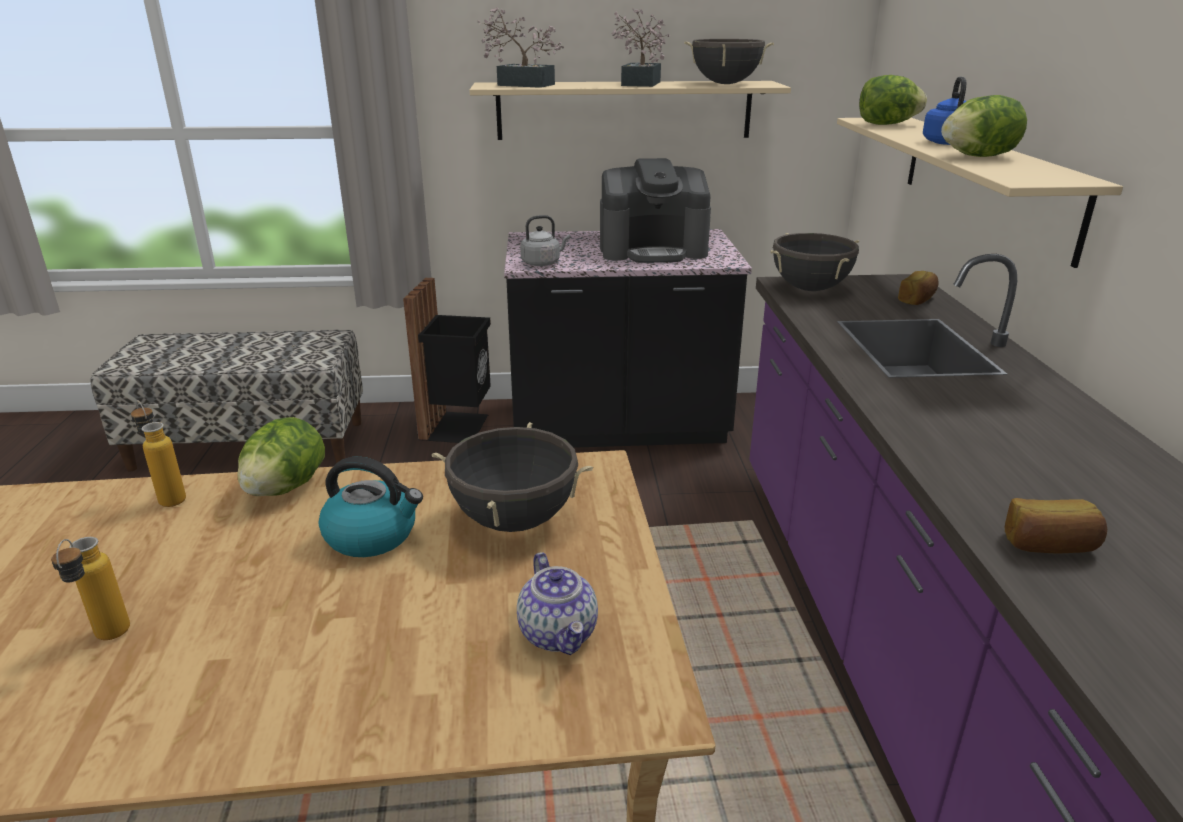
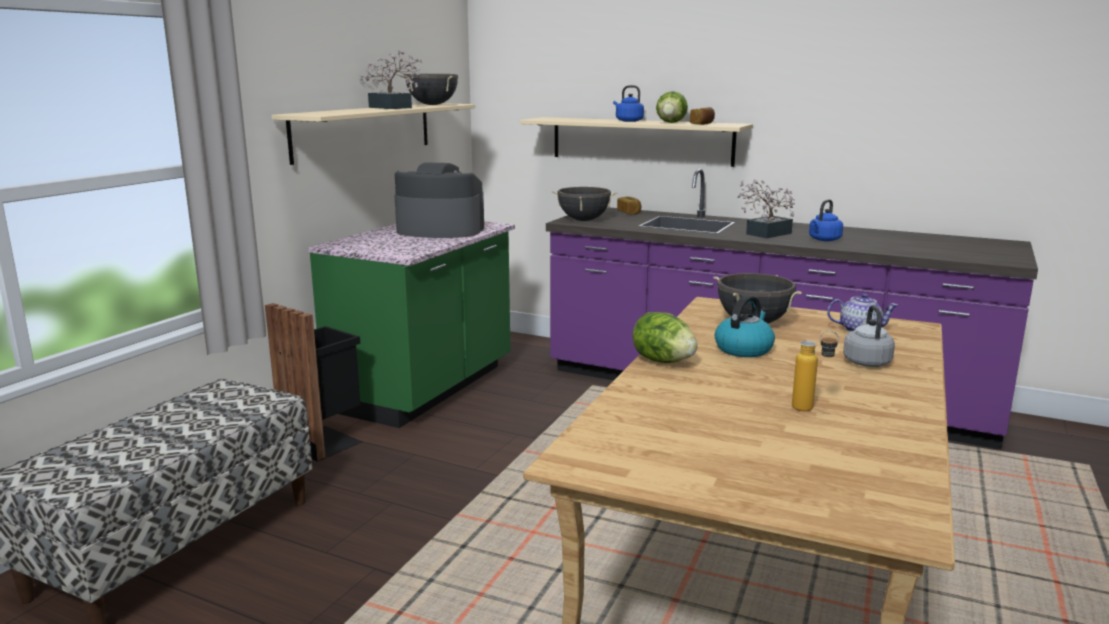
camera: 60 degrees left, 10 degrees down
bottle [131,400,186,507] -> none
potted plant [477,8,564,88] -> potted plant moved to [737,180,795,238]
black counter [504,229,752,448] -> green counter [308,221,515,428]
grey kettle [520,215,570,266] -> grey kettle moved to [843,305,895,367]
coffee machine [600,158,711,263] -> coffee machine turned 105 degrees counterclockwise [394,162,484,238]
lettuce [859,75,927,125] -> none
bread [1005,498,1107,554] -> bread moved to [690,107,715,125]
none -> blue kettle [809,200,843,241]

